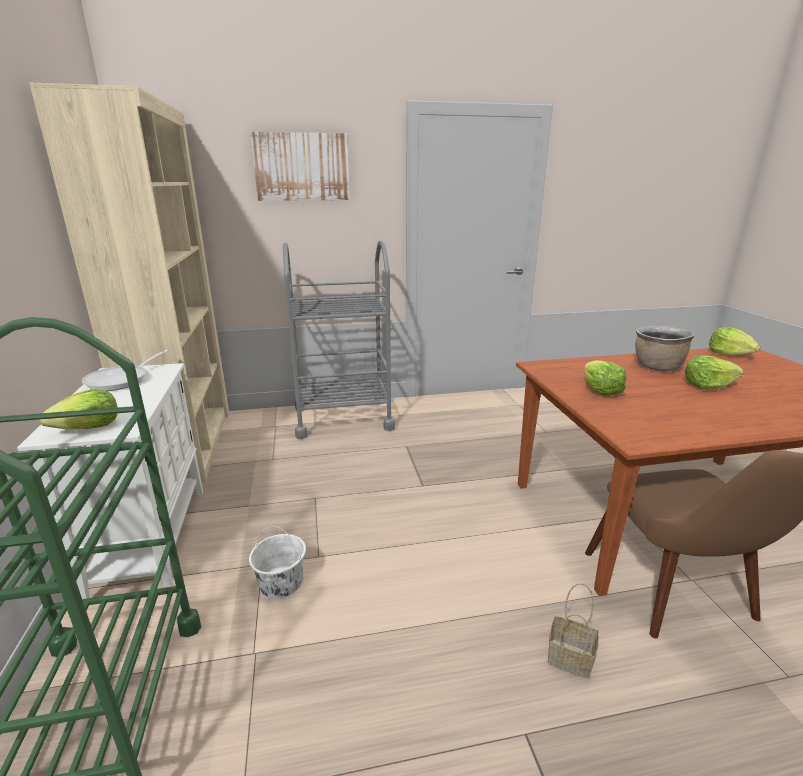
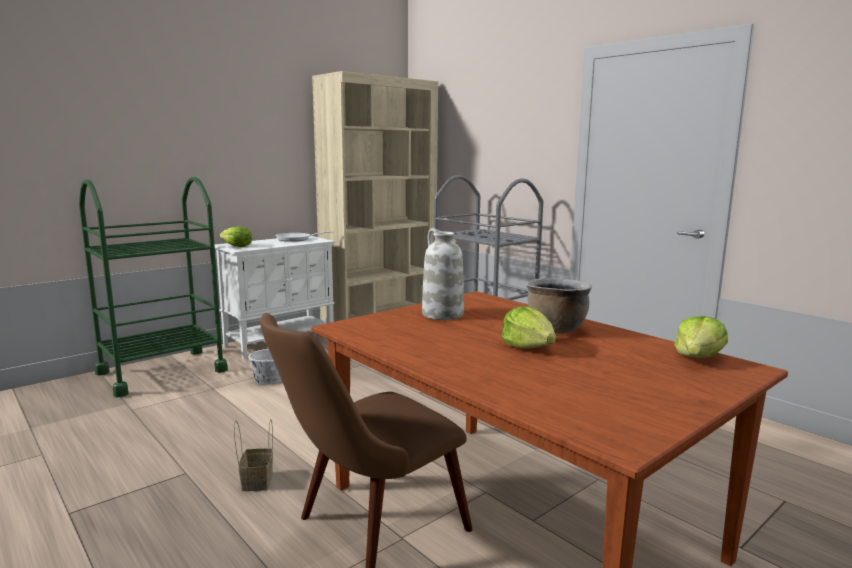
camera: 60 degrees right, 10 degrees down
picture [251,132,350,201] -> none
lettuce [584,360,626,395] -> white vase [422,228,464,320]

